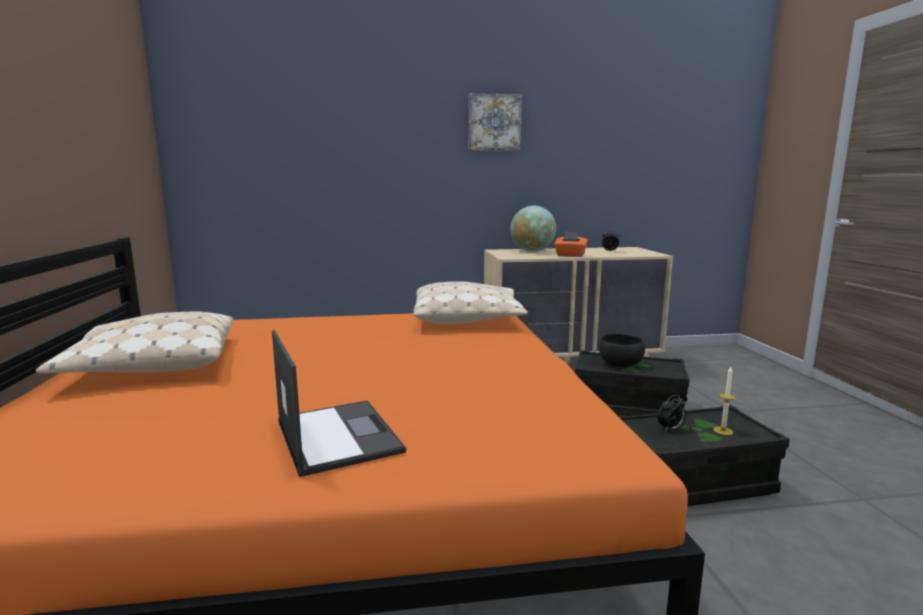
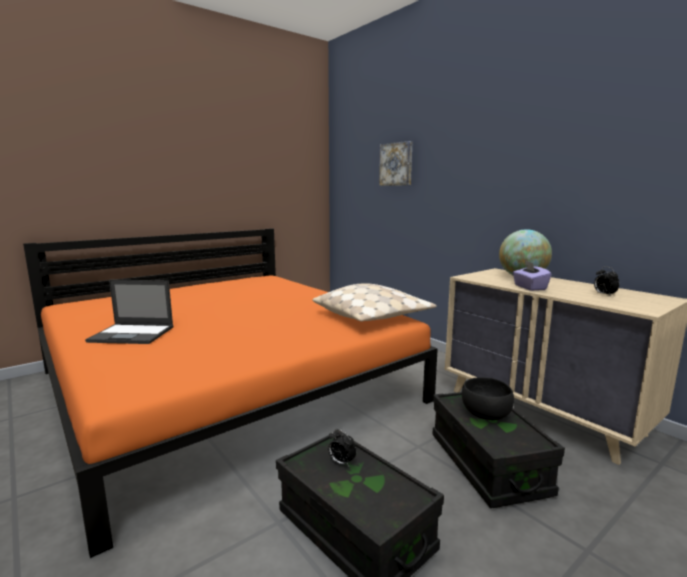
camera: 60 degrees right, 0 degrees up
beige pillow [36,311,233,373] -> none
laptop [272,330,406,477] -> laptop turned 60 degrees clockwise [85,280,174,344]
picture [469,93,522,150] -> picture moved to [379,141,413,186]
orange tissue box [554,232,588,257] -> purple tissue box [512,261,552,291]
candle [713,367,736,435] -> none

